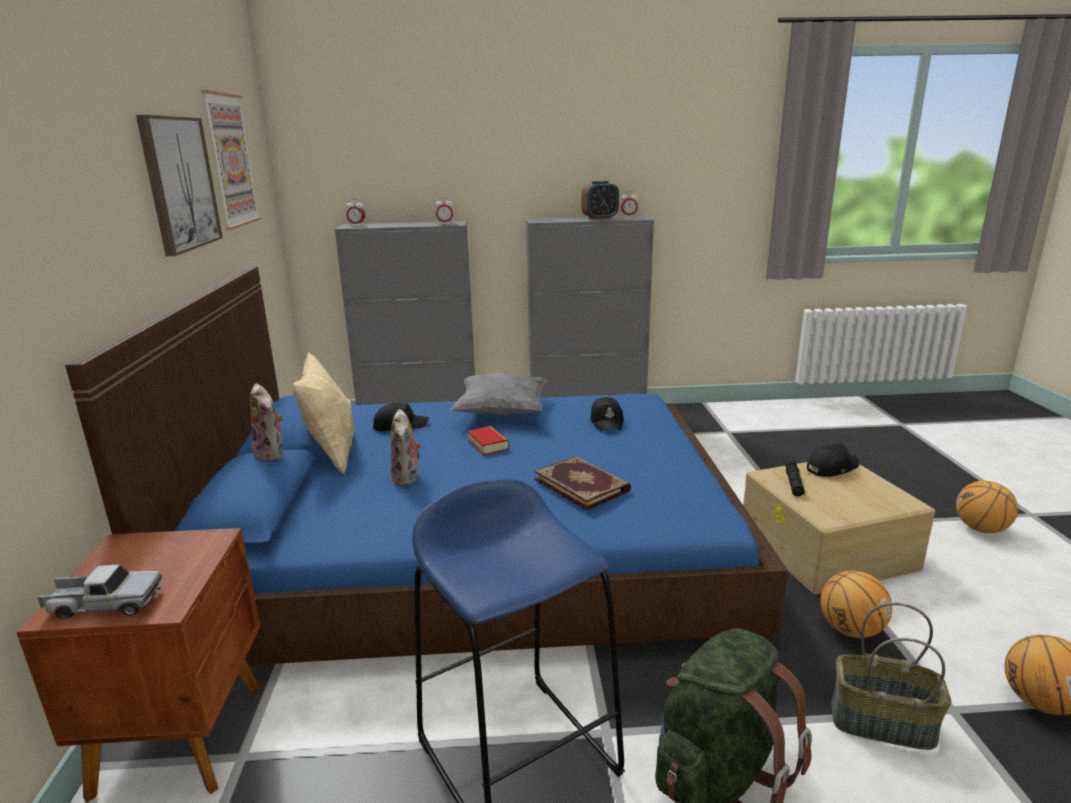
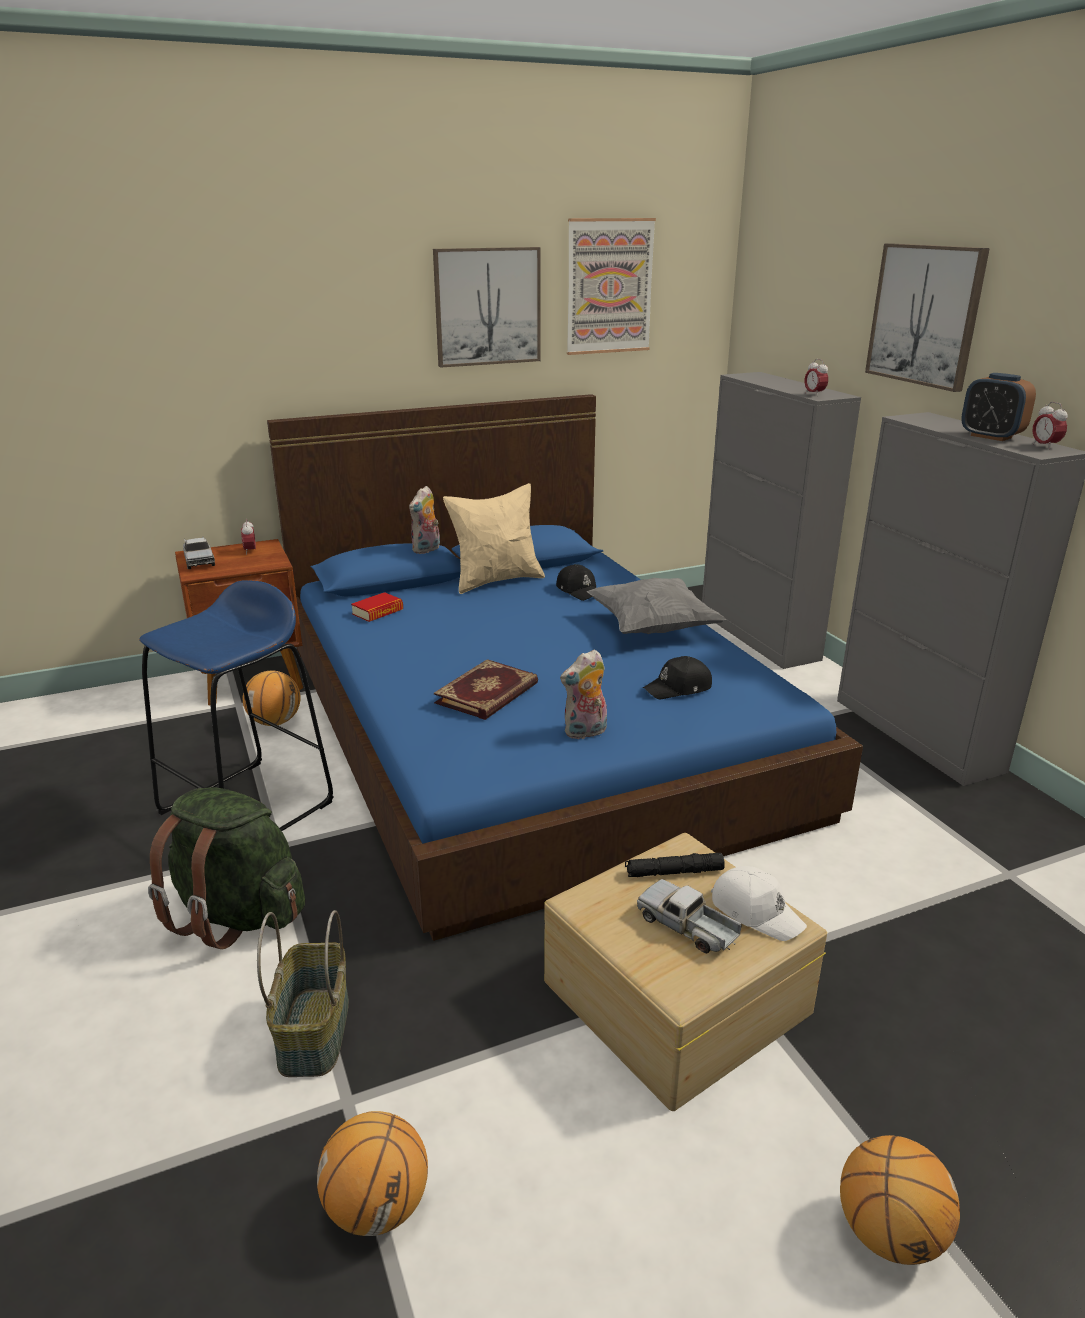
camera: 70 degrees right, 5 degrees up
alarm clock [346,199,365,225] -> alarm clock moved to [241,519,256,555]
plush toy [391,409,422,486] -> plush toy moved to [560,649,607,739]
book [467,426,509,455] -> book moved to [351,592,403,622]
black cap [807,444,859,477] -> white cap [711,866,807,941]
basketball [821,570,892,638] -> basketball moved to [243,670,301,726]
none -> toy truck [637,879,741,954]
none -> picture [865,243,990,392]

